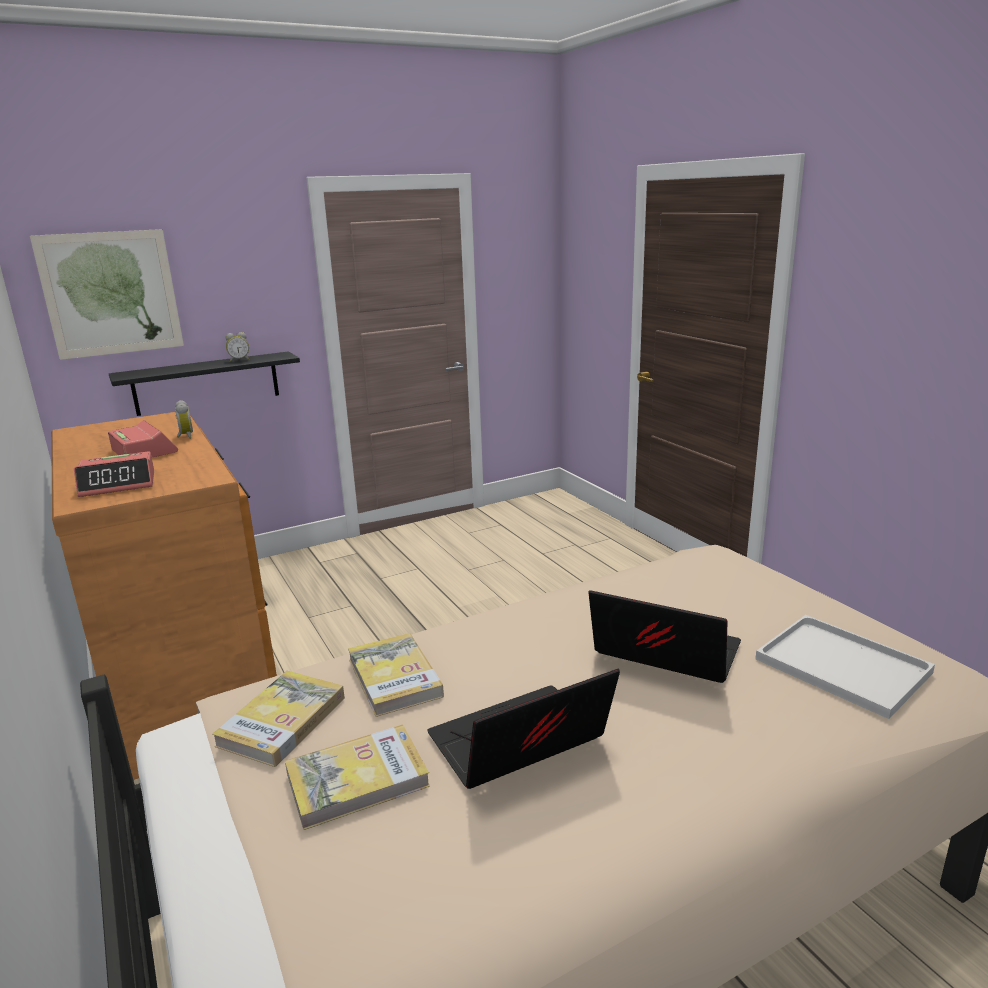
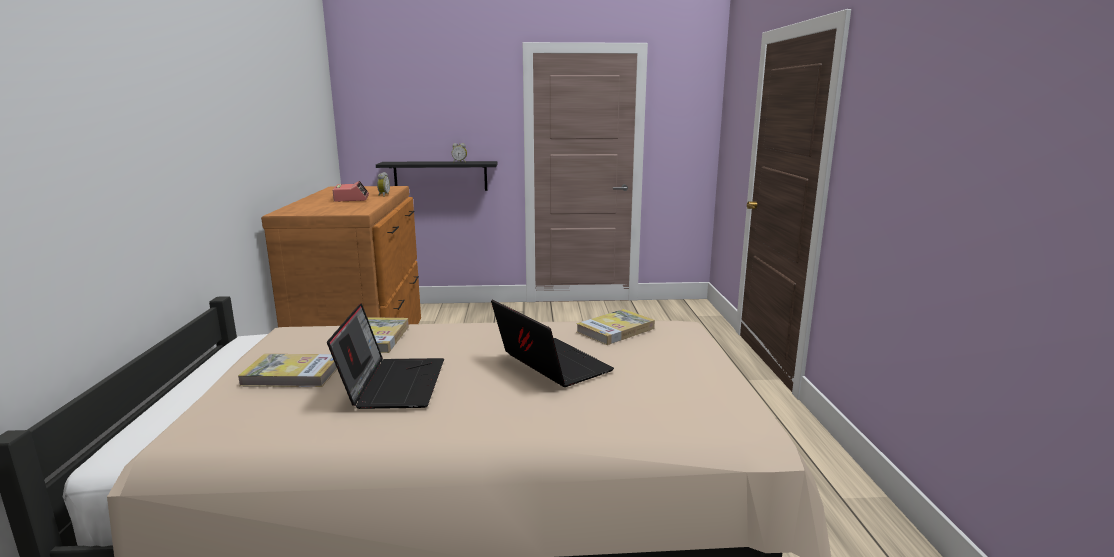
camera: 25 degrees right, 5 degrees down
picture [30,229,184,360] -> none
alarm clock [74,451,154,497] -> none
book [212,671,345,767] -> book moved to [576,309,655,345]
laptop [427,669,620,789] -> laptop turned 90 degrees clockwise [327,303,444,409]
white tray [755,615,935,719] -> none

